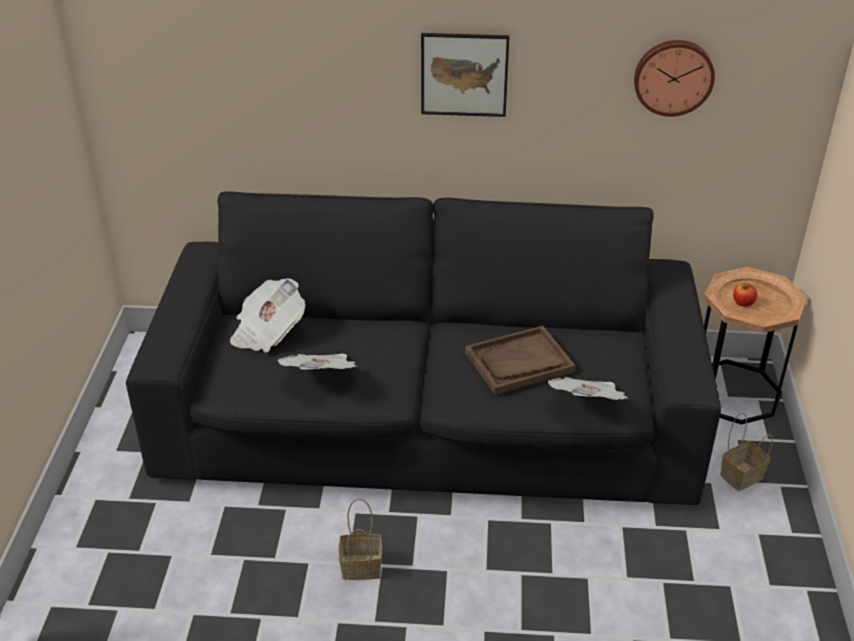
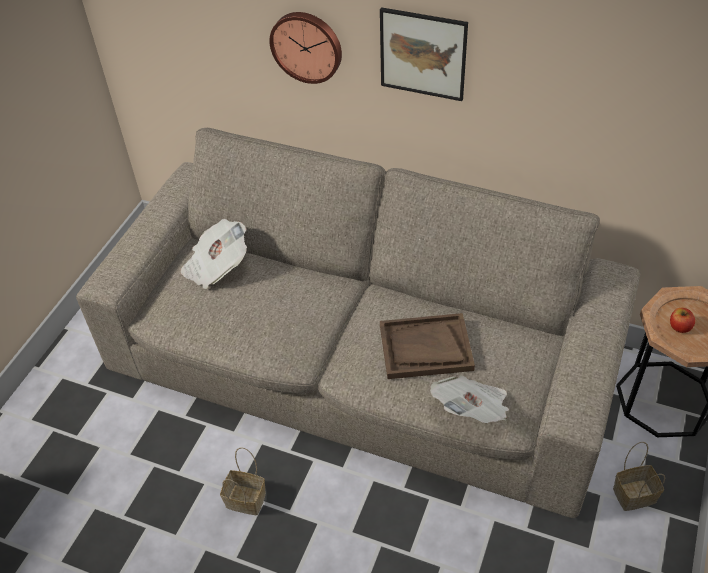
camera: 20 degrees right, 10 degrees up
black sofa [126,191,721,505] -> beige sofa [76,128,641,518]
newspaper [278,354,357,370] -> none
wall clock [634,40,715,117] -> wall clock moved to [269,12,342,84]

